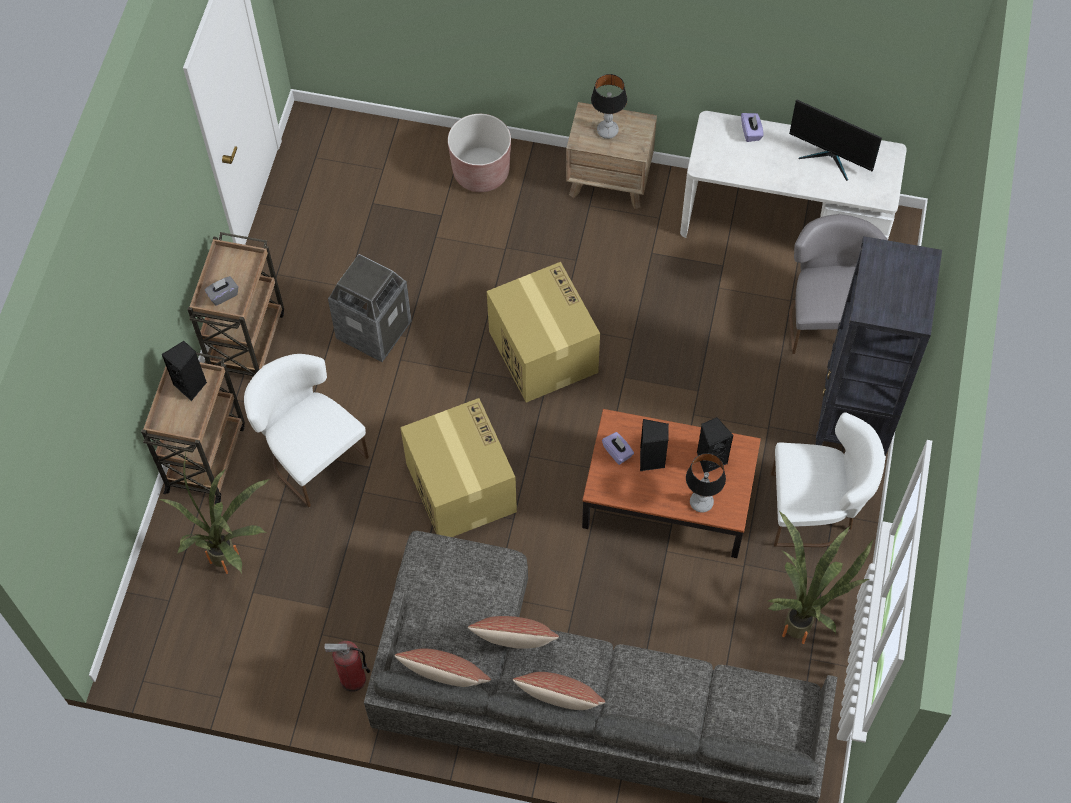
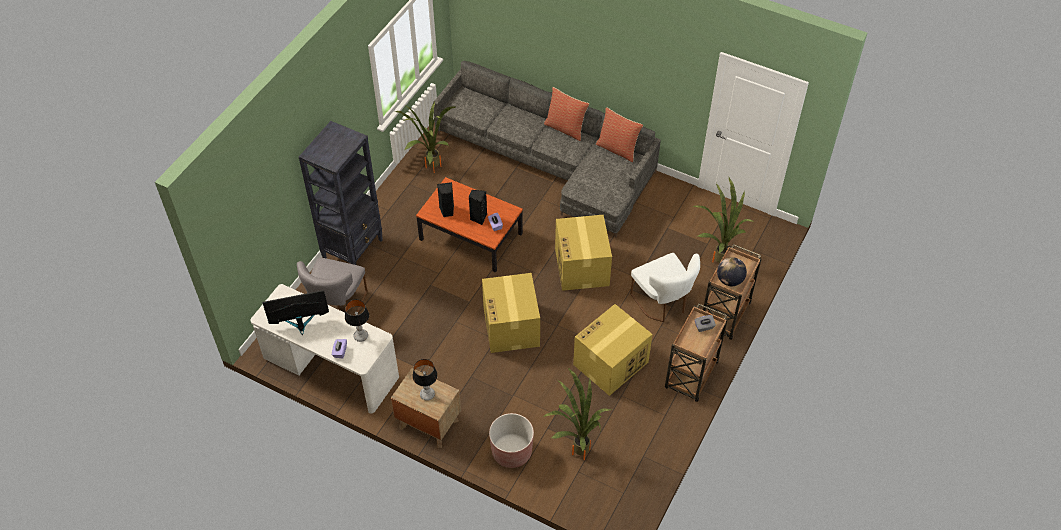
camera: 165 degrees left, 10 degrees down
black speaker [161,341,207,401] -> globe [717,257,747,286]
fire extinguisher [324,641,370,692] -> none
trash can [328,254,412,362] -> cardboard box [573,304,653,396]
pillow [468,616,559,649] -> none
table lamp [686,453,726,513] -> table lamp moved to [345,299,369,342]
white chair [771,412,886,547] -> none
monitor [789,100,882,181] -> monitor turned 60 degrees counterclockwise [262,290,329,335]
none -> potted plant [543,368,612,460]

